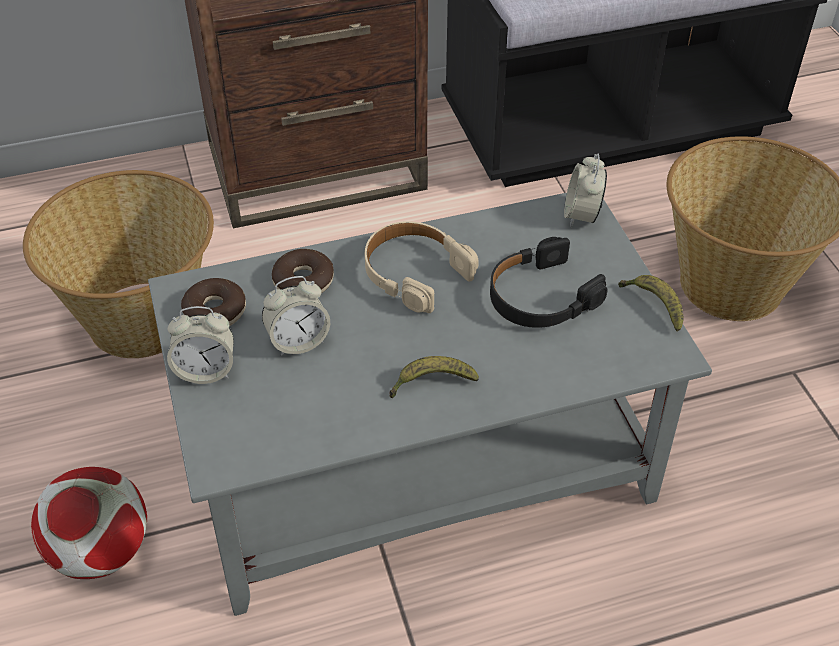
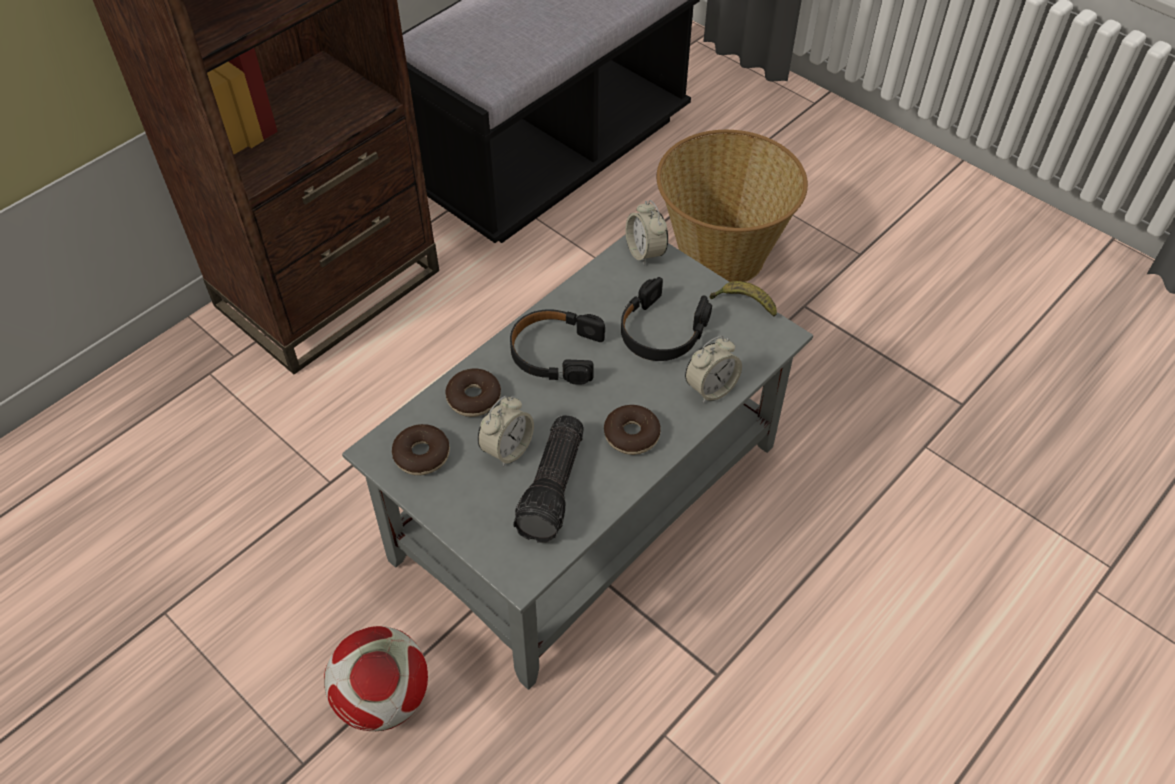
camera: 30 degrees left, 5 degrees up
basket [23,170,214,358] -> none
alarm clock [167,306,234,384] -> alarm clock moved to [685,336,742,403]
beige headphones [365,221,479,313] -> black headphones [510,309,605,385]
banana [390,356,479,398] -> donut [604,405,661,455]
none -> flashlight [513,415,584,543]

